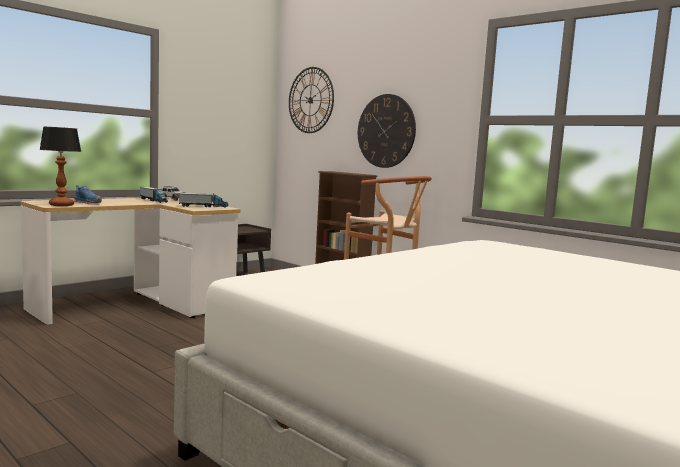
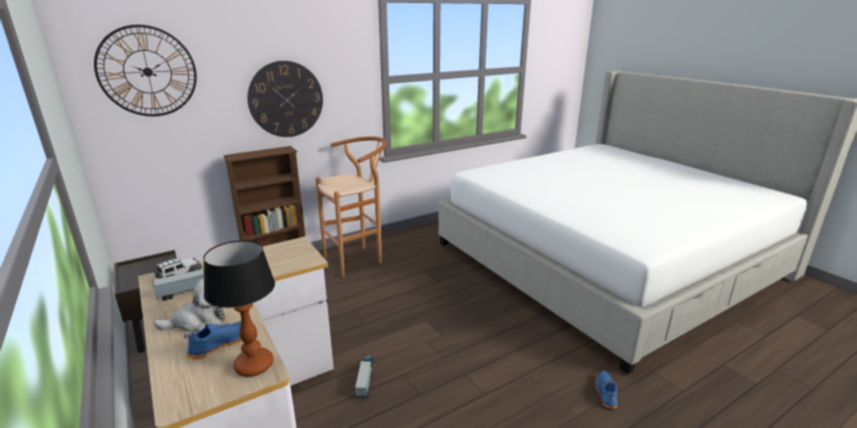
camera: 75 degrees left, 15 degrees up
toy truck [179,193,228,208] -> toy truck moved to [355,356,374,399]
none -> plush toy [153,278,225,333]
none -> blue shoe [595,371,617,409]

